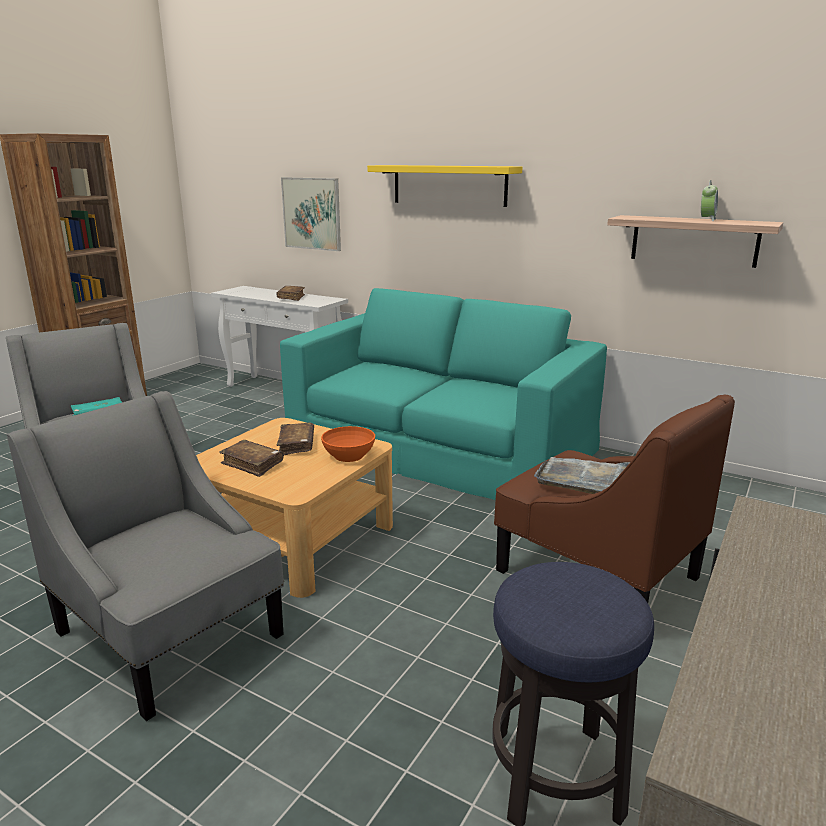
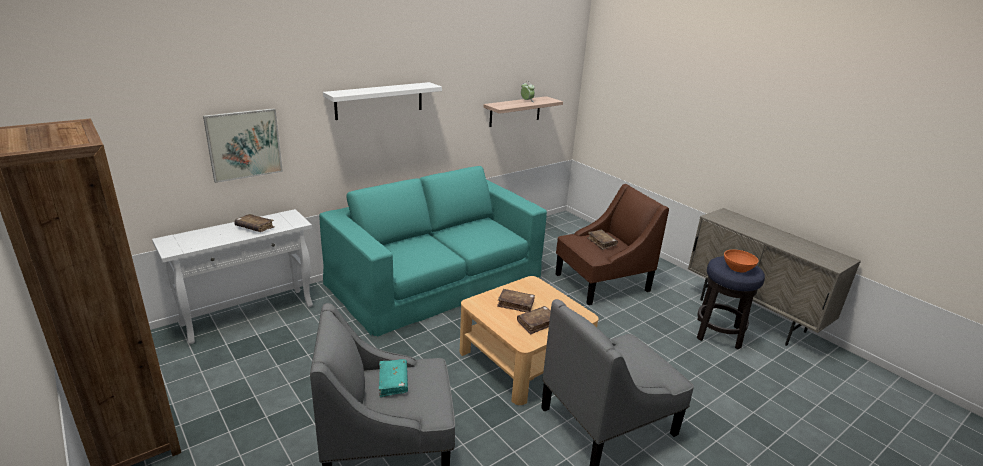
camera: 70 degrees left, 5 degrees up
orange bowl [321,426,375,462] -> orange bowl moved to [724,250,759,272]
yellow shelf [367,165,522,207] -> white shelf [323,82,442,120]
grey tray [534,457,630,494] -> brown book [587,230,618,250]

